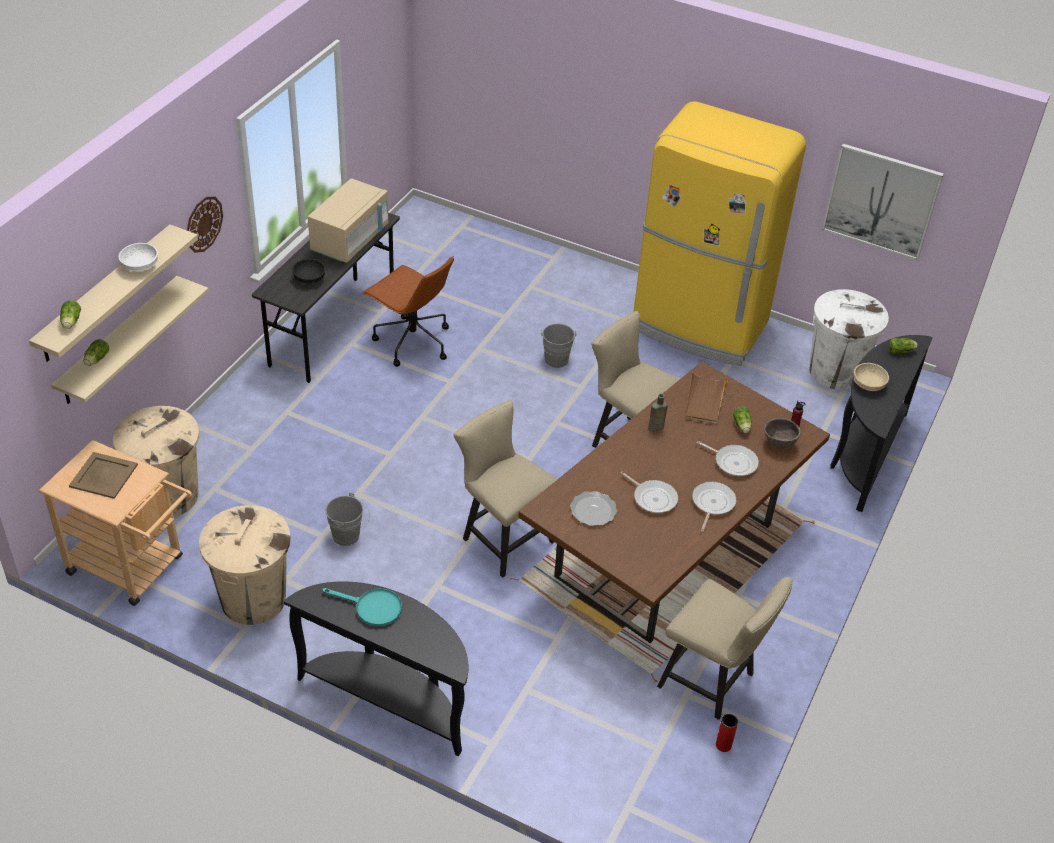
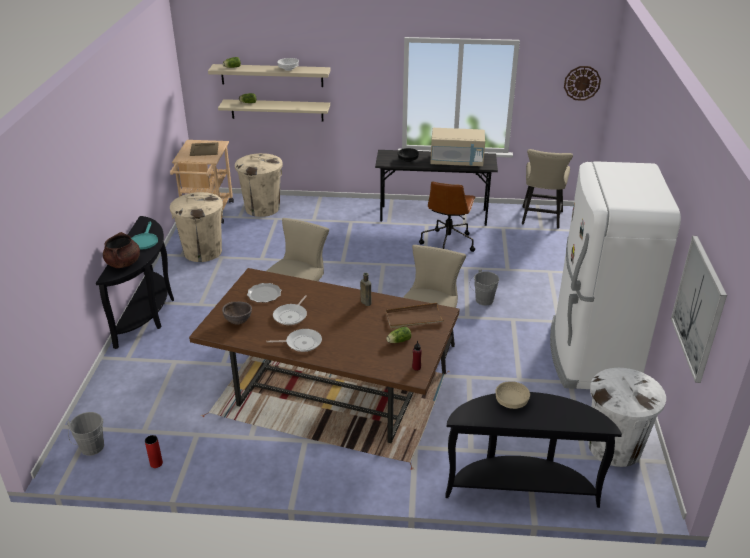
camera: 70 degrees right, 10 degrees down
wall clock [187,197,223,253] -> wall clock moved to [564,66,601,101]
grey bucket [325,493,370,546] -> grey bucket moved to [67,412,104,456]
yellow fridge [633,101,806,366] -> white fridge [550,161,681,389]
beige chair [657,577,793,720] -> beige chair moved to [522,149,573,229]
frying pan [697,441,759,476] -> none
brown bowl [764,418,801,449] -> brown bowl moved to [222,302,252,325]
lettuce [889,338,918,354] -> none
none -> brown cooking pot [103,232,140,268]

